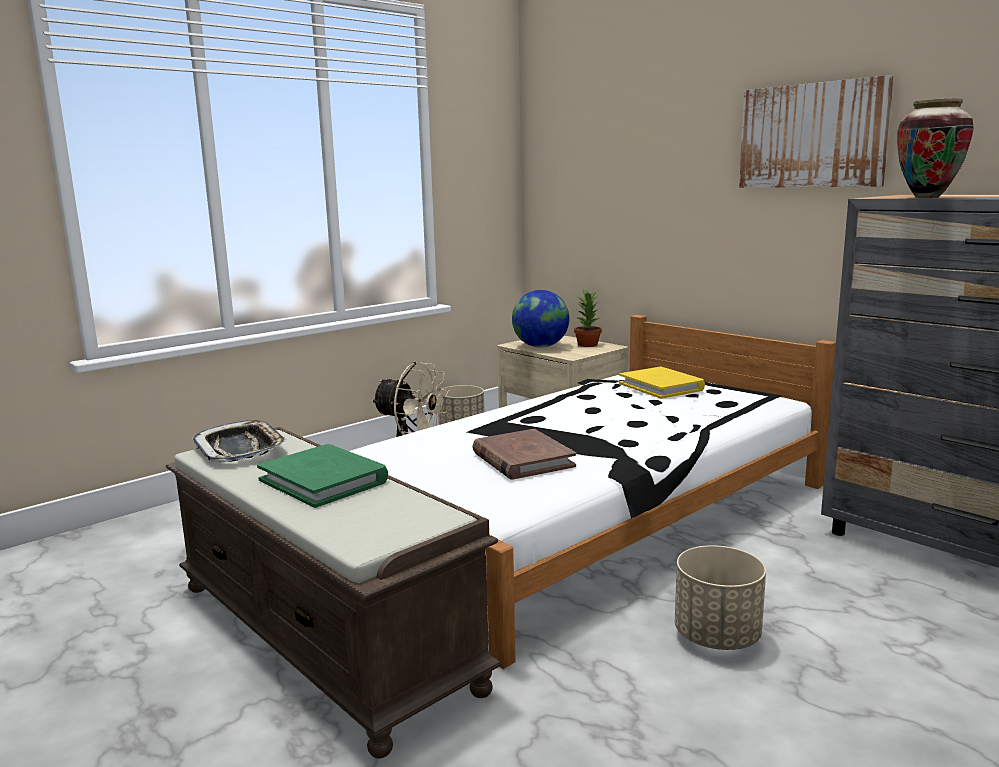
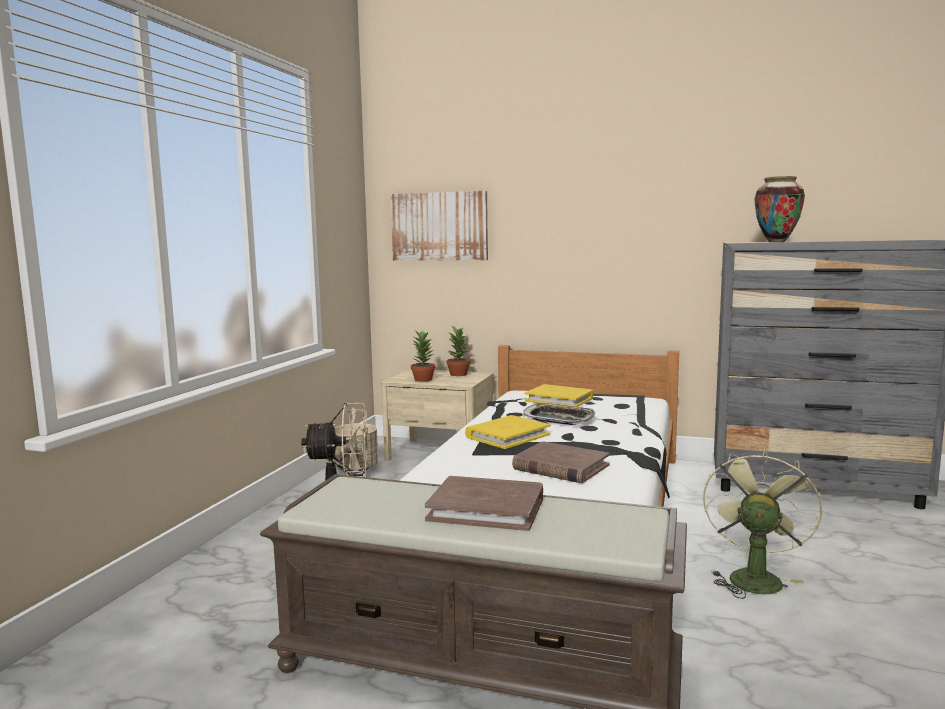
camera: 30 degrees left, 5 degrees down
tray [193,420,287,463] -> tray moved to [523,403,595,425]
green book [257,444,388,508] -> brown book [425,476,543,531]
globe [512,290,569,348] -> potted plant [411,331,435,382]
beige planter [675,545,766,650] -> green fan [703,448,822,599]
picture [739,75,894,188] -> picture moved to [391,191,488,261]
none -> yellow book [465,415,550,449]

